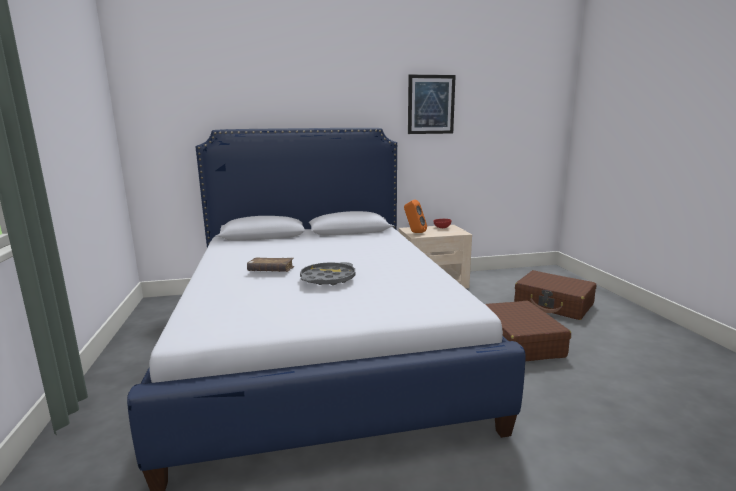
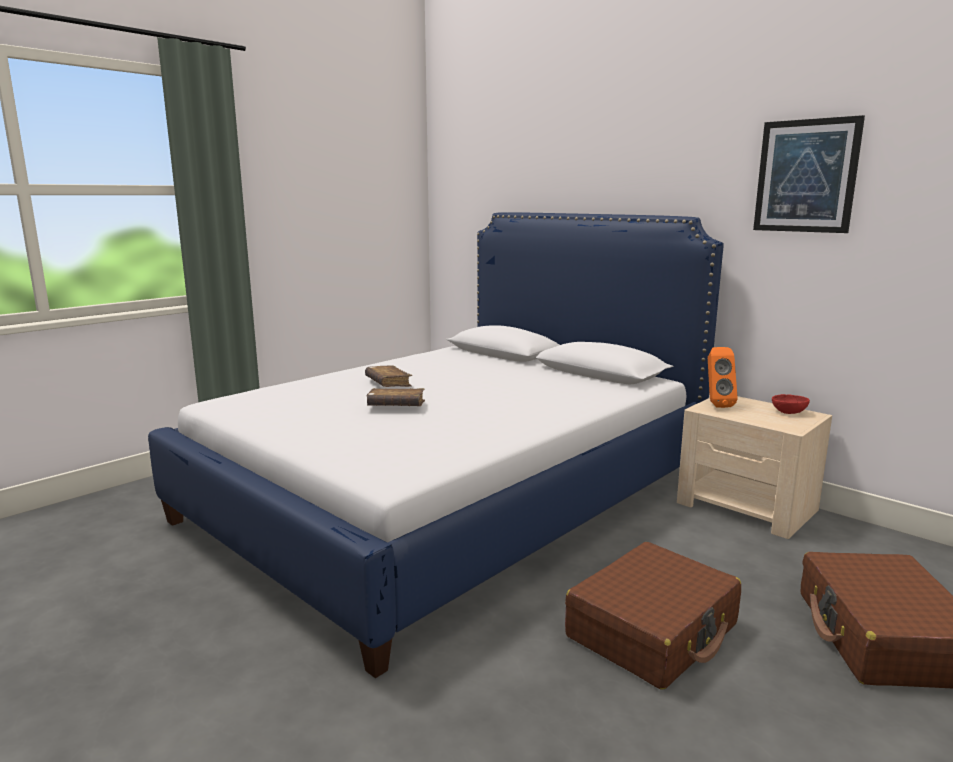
camera: 55 degrees right, 0 degrees up
grey tray [300,262,355,285] -> brown book [366,388,425,406]

